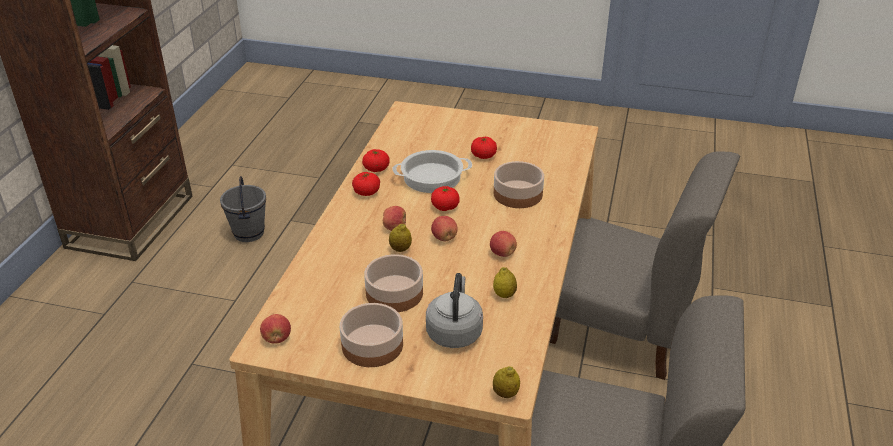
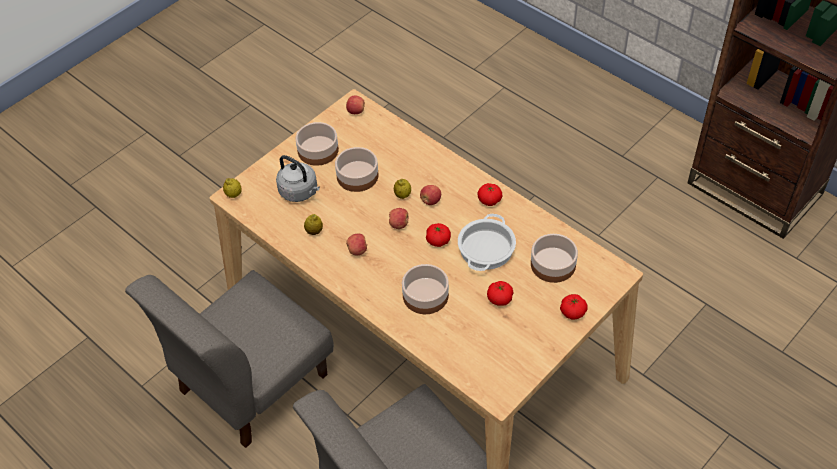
camera: 120 degrees right, 15 degrees up
grey bucket [220,176,266,242] -> none
tomato [362,149,390,172] -> tomato moved to [560,294,587,320]
none -> bowl [531,234,578,283]

